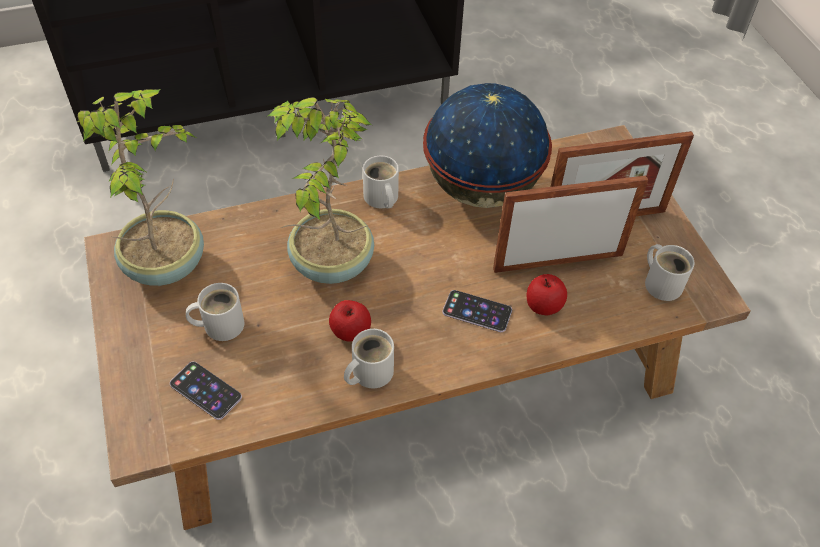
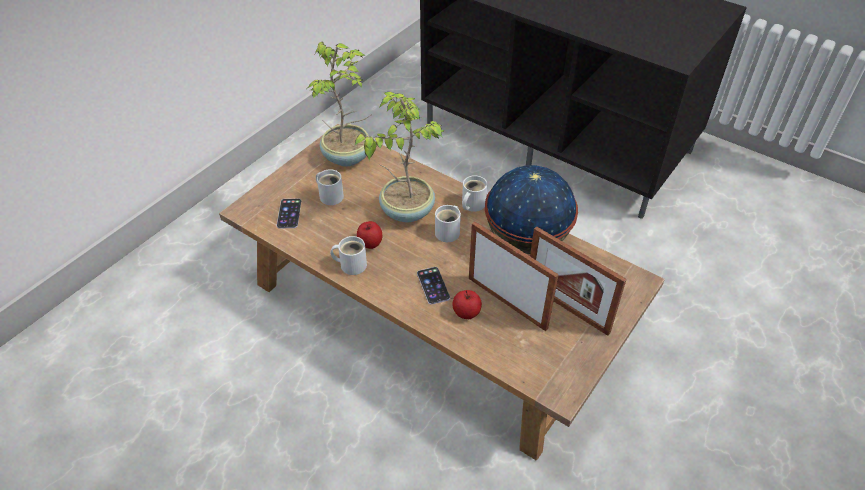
camera: 55 degrees right, 5 degrees down
white mug [645,244,694,301] -> white mug moved to [435,205,461,242]

